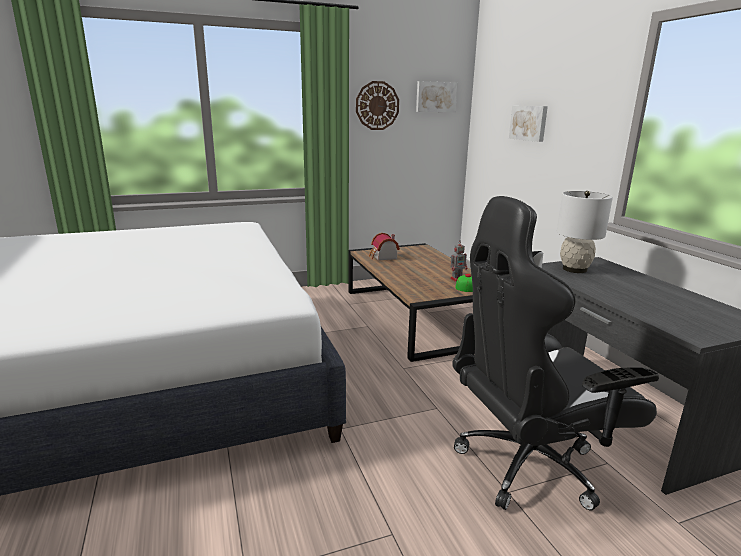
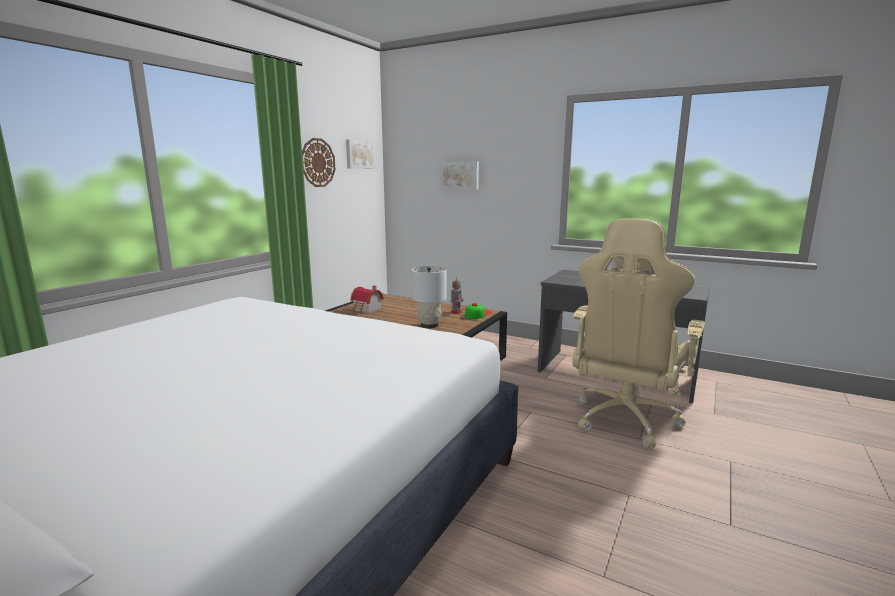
camera: 40 degrees left, 5 degrees down
black office chair [452,196,659,510] -> beige office chair [572,218,705,448]
white table lamp [557,191,613,273] -> white table lamp moved to [412,266,446,328]

